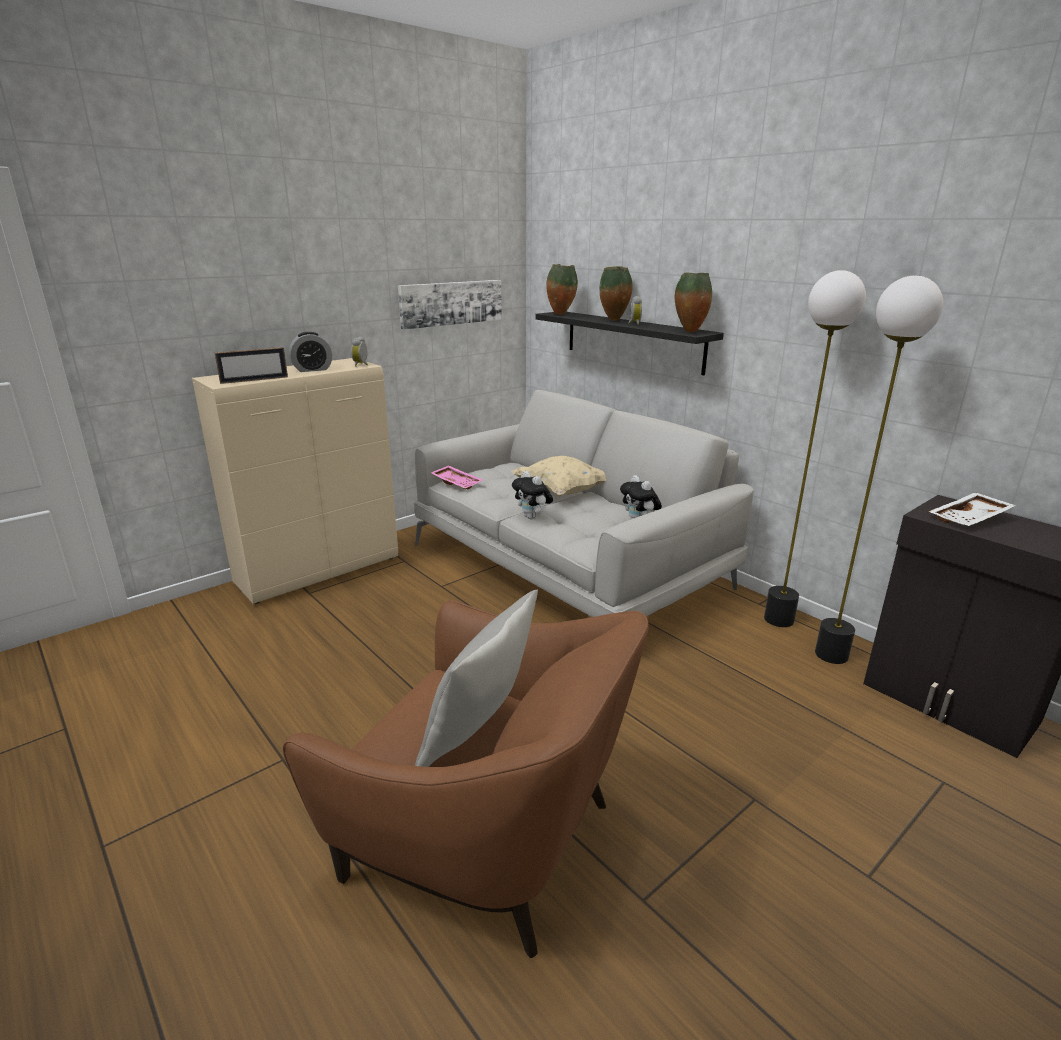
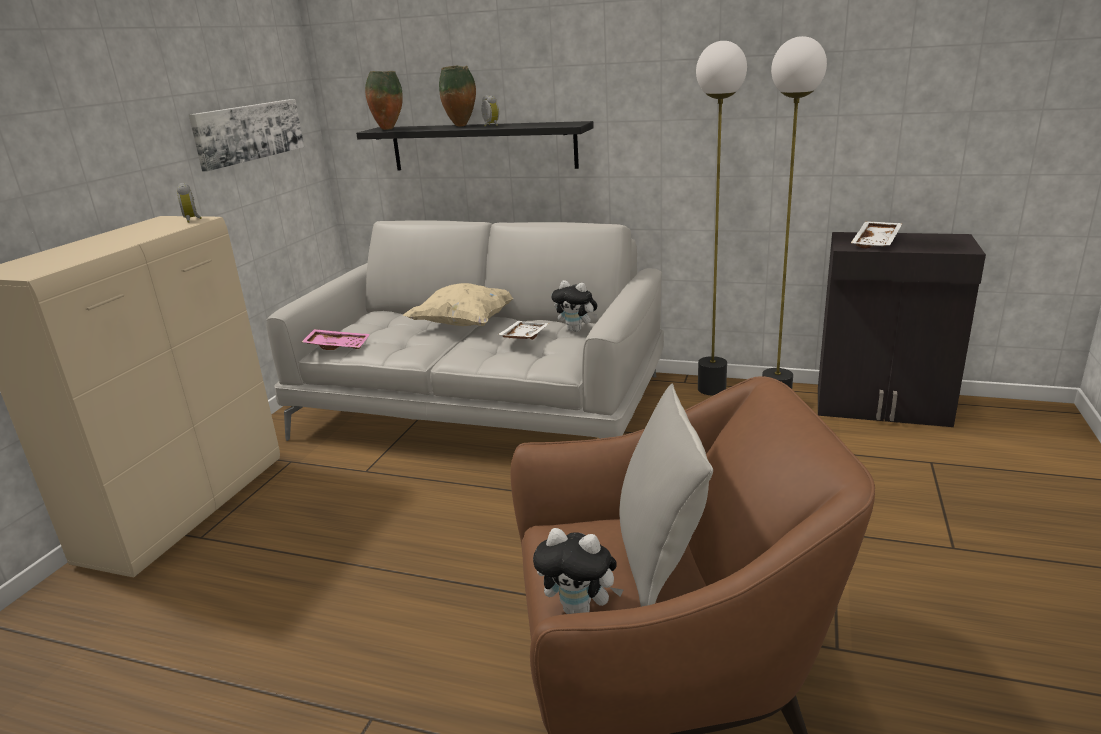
camera: 30 degrees left, 0 degrees up
picture frame [215,347,288,384] -> none
alarm clock [289,332,332,372] -> none
plush toy [512,471,553,519] -> plush toy moved to [533,528,623,614]
vase [675,273,712,332] -> none
none -> white tray [497,321,550,340]

